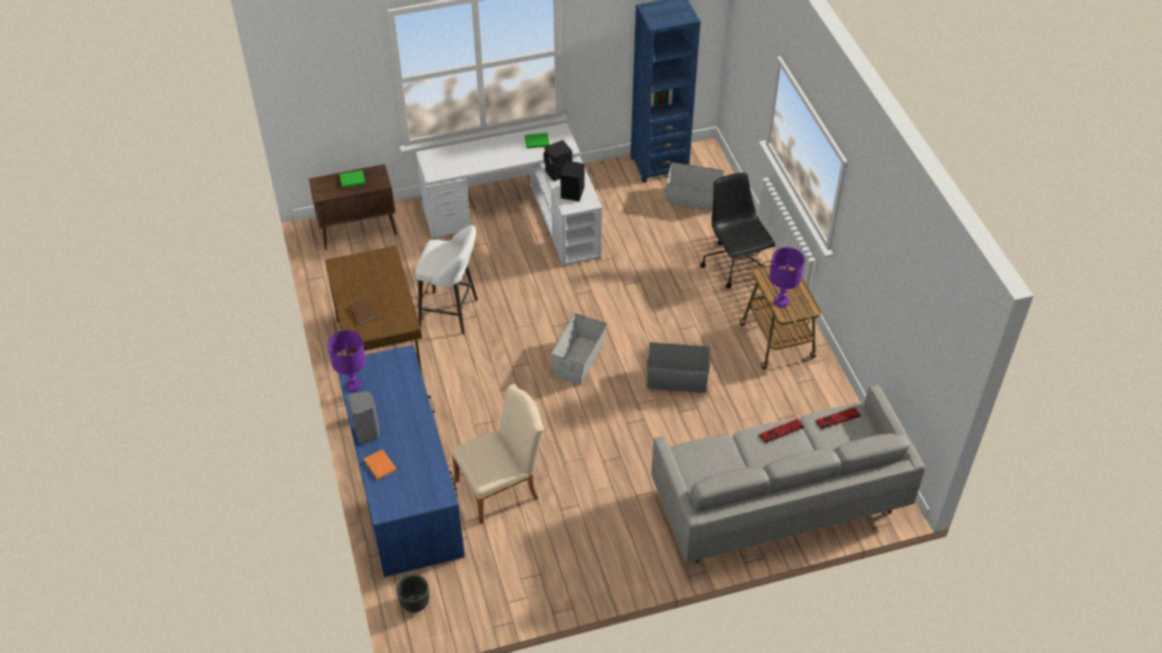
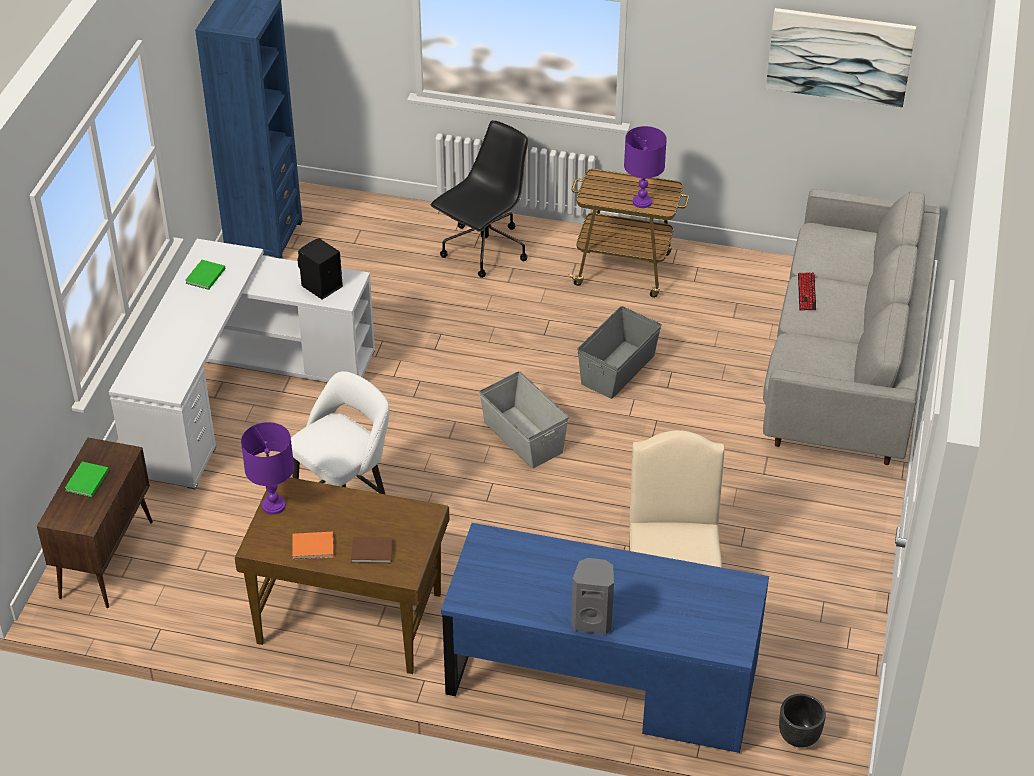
camera: 60 degrees left, 5 degrees down
purple table lamp [328,330,366,392] -> purple table lamp moved to [241,422,294,515]
orange book [364,449,397,480] -> orange book moved to [292,532,333,560]
black speaker [543,140,572,181] -> none
grey storage box [665,162,724,210] -> none
black office chair [700,173,775,288] -> black office chair turned 120 degrees clockwise [431,120,528,278]
keyboard [815,407,861,429] -> none
none -> picture [766,8,916,108]

